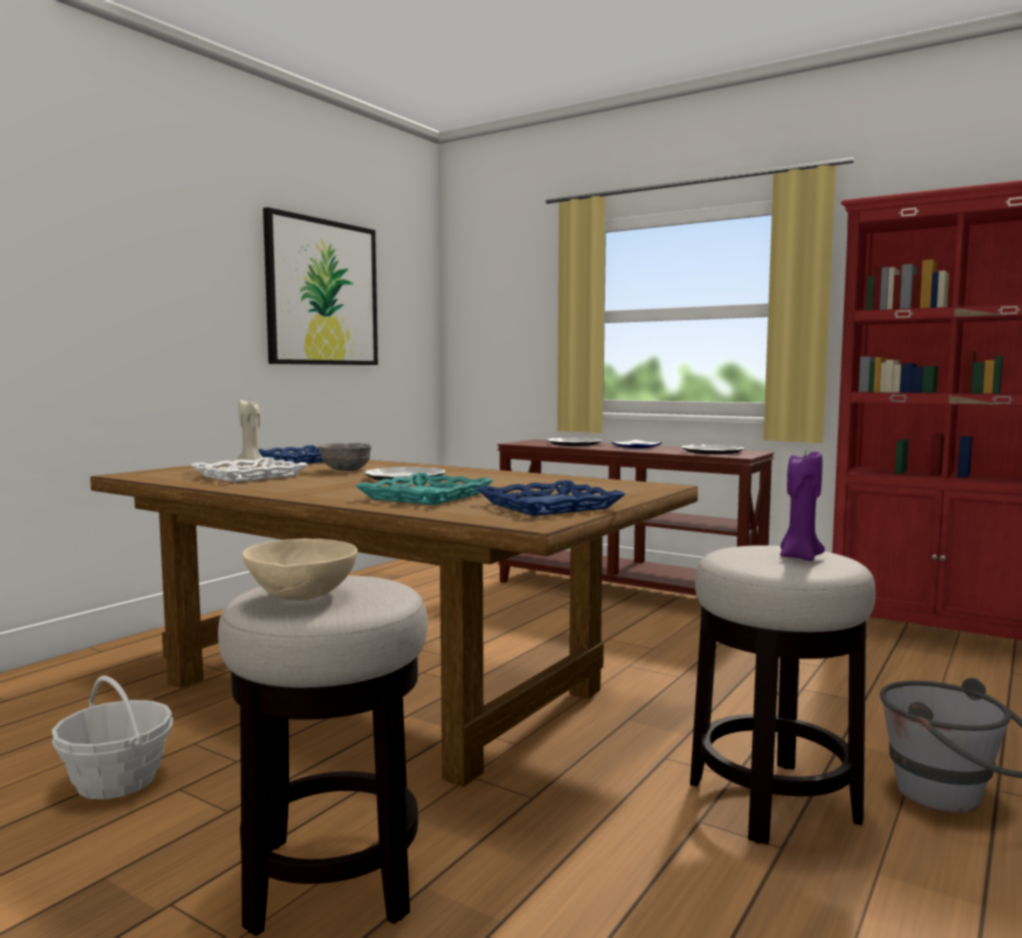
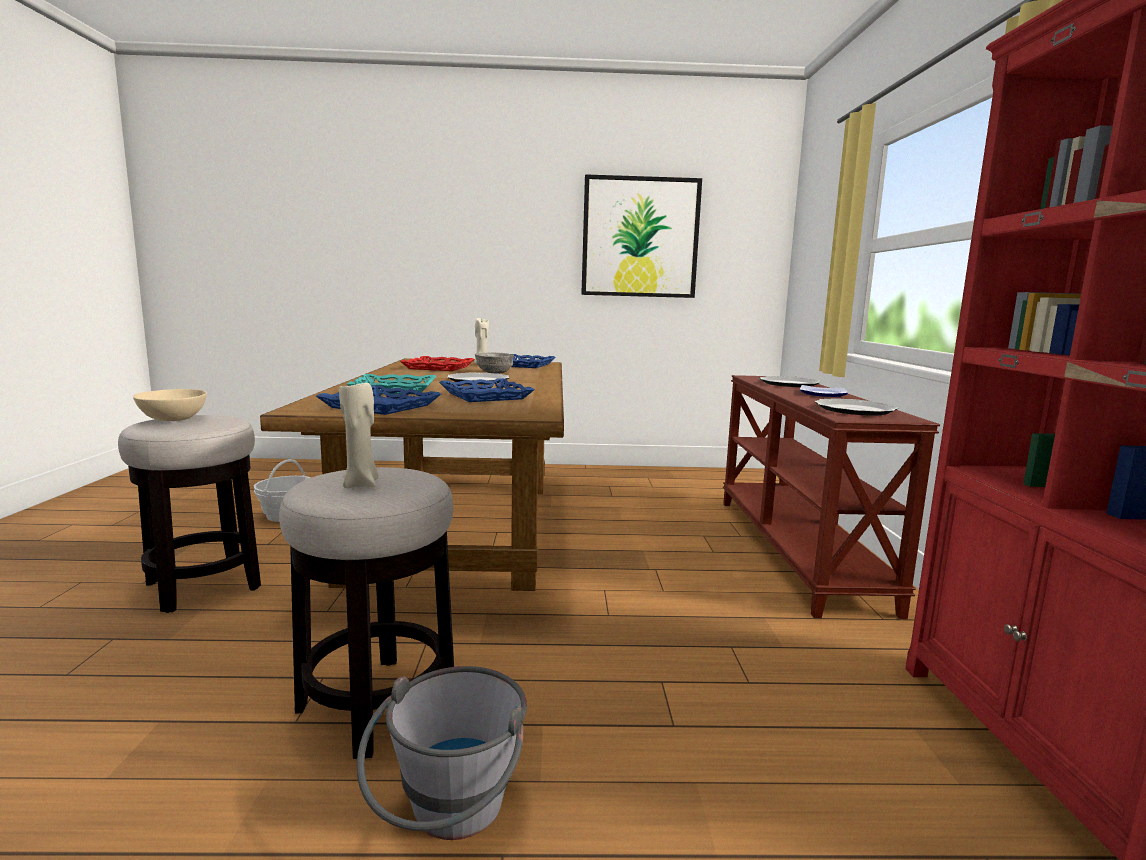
camera: 55 degrees right, 5 degrees up
white tray [191,457,309,482] -> red tray [400,356,475,371]
purple candle [780,451,825,561] -> beige candle [339,383,379,488]
none -> blue tray [439,378,535,402]

